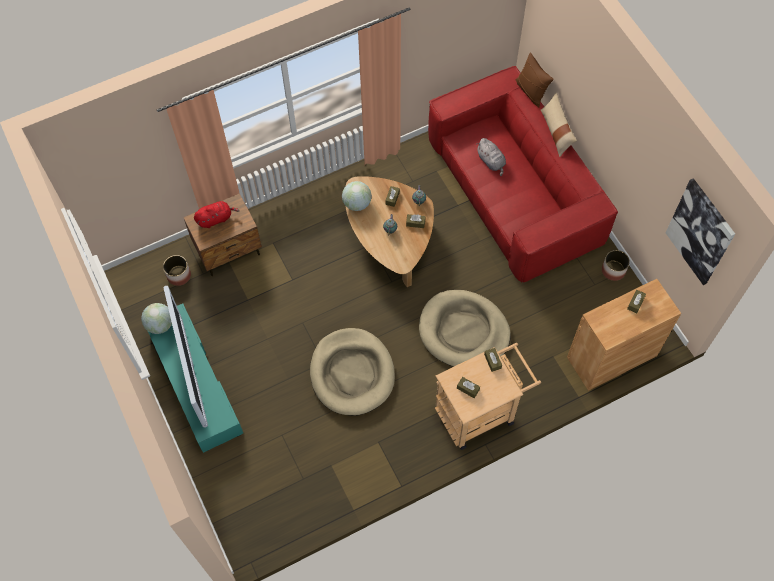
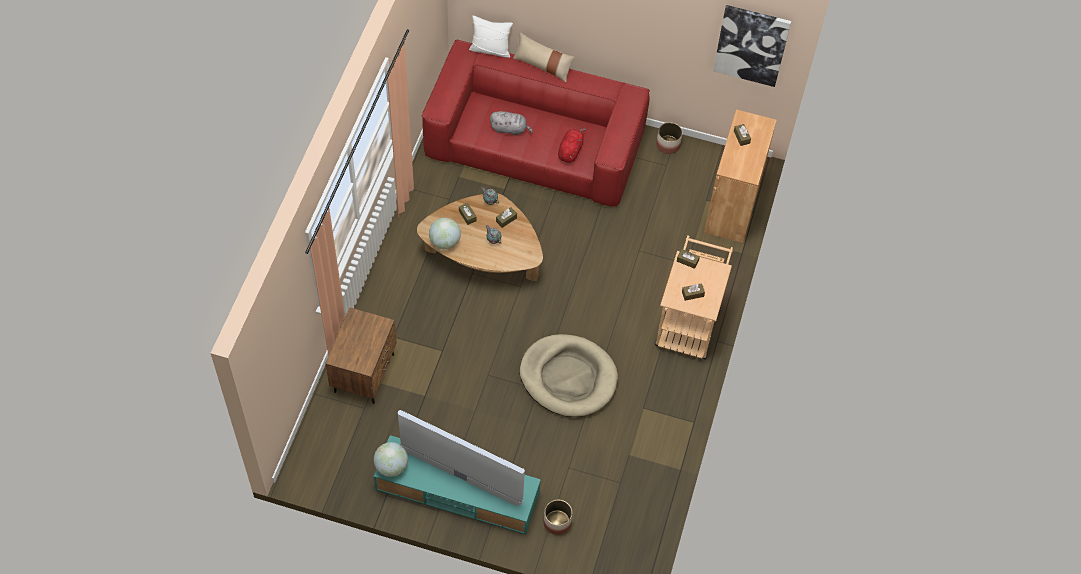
camera: 50 degrees left, 5 degrees down
planter [163,255,191,286] -> planter moved to [543,500,572,535]
red plush toy [194,201,240,228] -> red plush toy moved to [558,128,586,163]
beige dog bed [419,290,511,367] -> none
brown pillow [515,52,554,108] -> white pillow [469,16,513,58]

